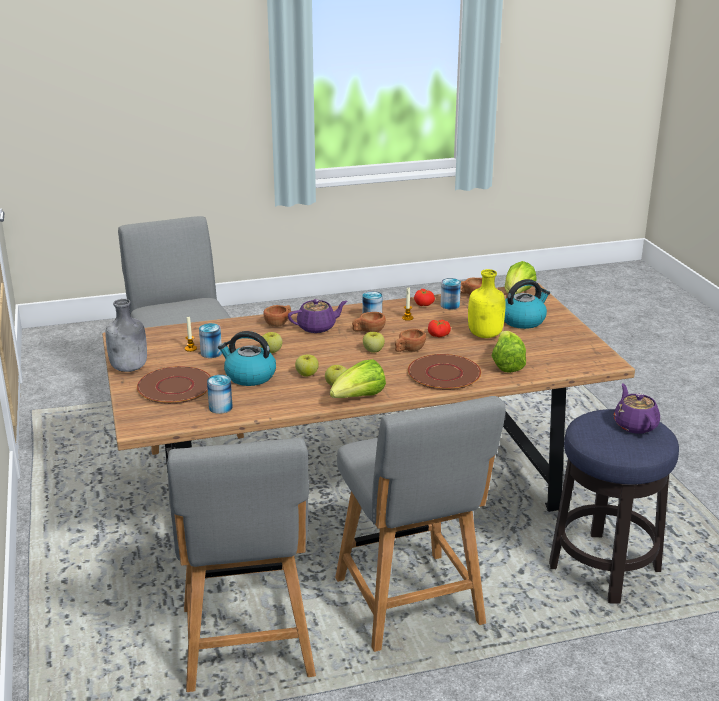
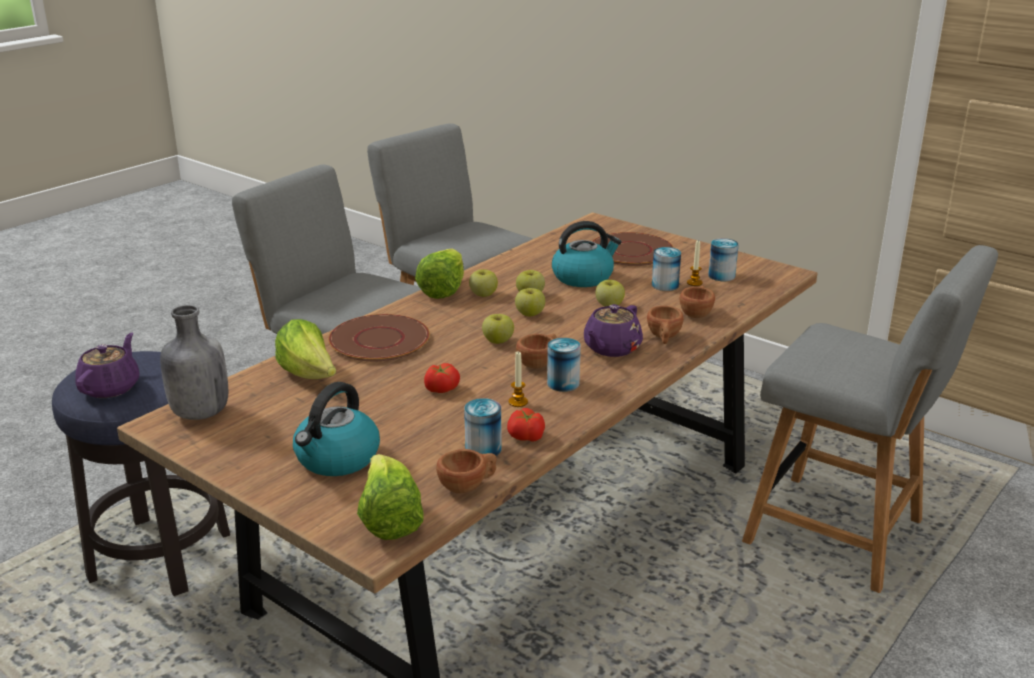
camera: 145 degrees right, 0 degrees up
grey bottle [105,299,147,372] -> grey bottle moved to [160,305,228,420]
can [207,375,233,414] -> can moved to [708,238,739,281]
brown cup [395,329,426,352] -> brown cup moved to [680,285,715,318]
yellow bottle [468,269,506,338] -> none
purple teapot [614,383,660,434] -> purple teapot turned 120 degrees counterclockwise [75,333,139,398]
none -> apple [515,288,545,316]

